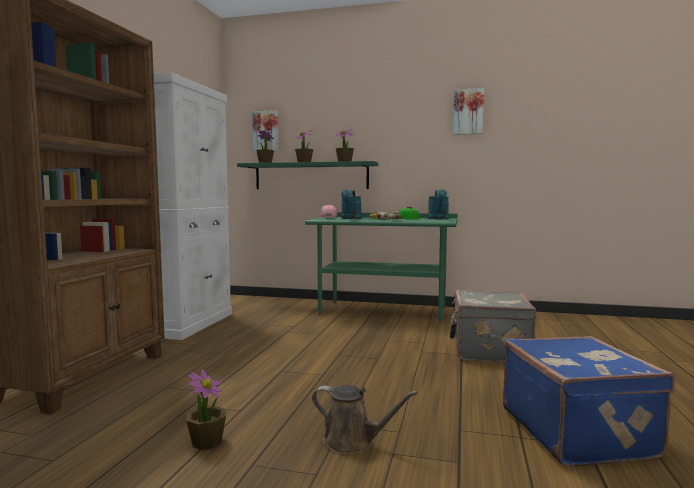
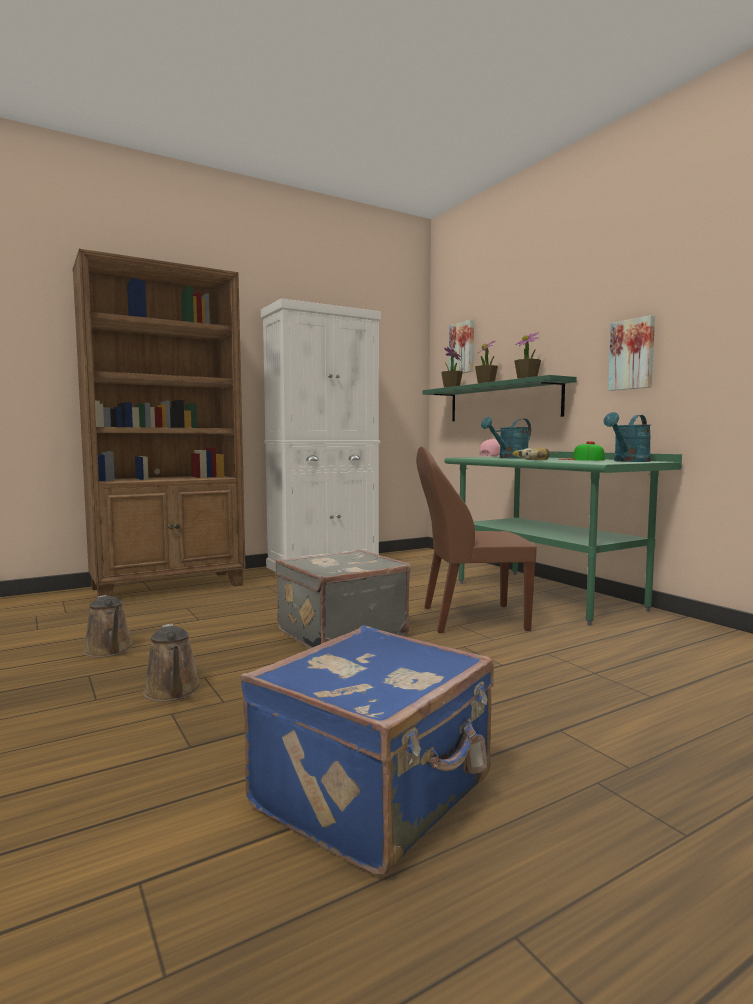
camera: 45 degrees right, 0 degrees up
potted plant [186,369,226,450] -> brown watering can [83,595,134,657]
grey suitcase [450,290,536,363] -> grey suitcase moved to [275,549,411,649]
picture [453,88,484,135] -> picture moved to [608,315,655,391]
none -> brown chair [416,446,537,633]

